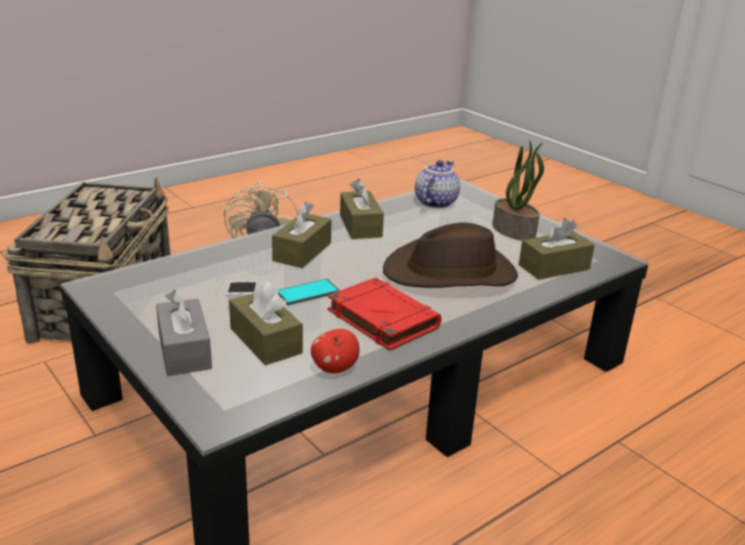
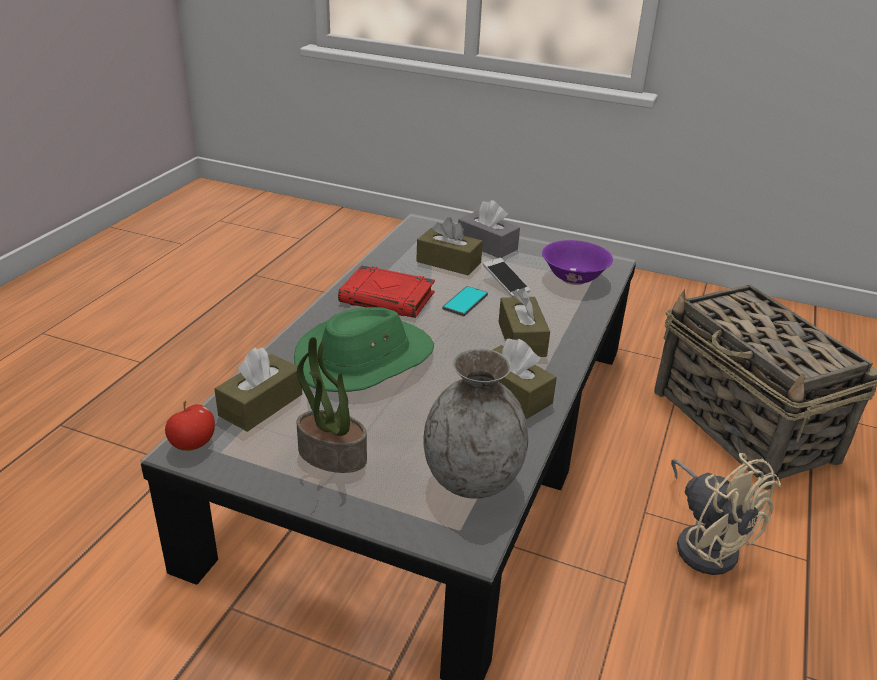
camera: 150 degrees right, 5 degrees up
apple [311,329,360,373] -> apple moved to [165,401,215,451]
brown hat [383,223,518,288] -> green hat [294,307,434,392]
teapot [415,160,460,208] -> grey vase [423,348,528,499]
none -> purple bowl [542,240,613,285]

